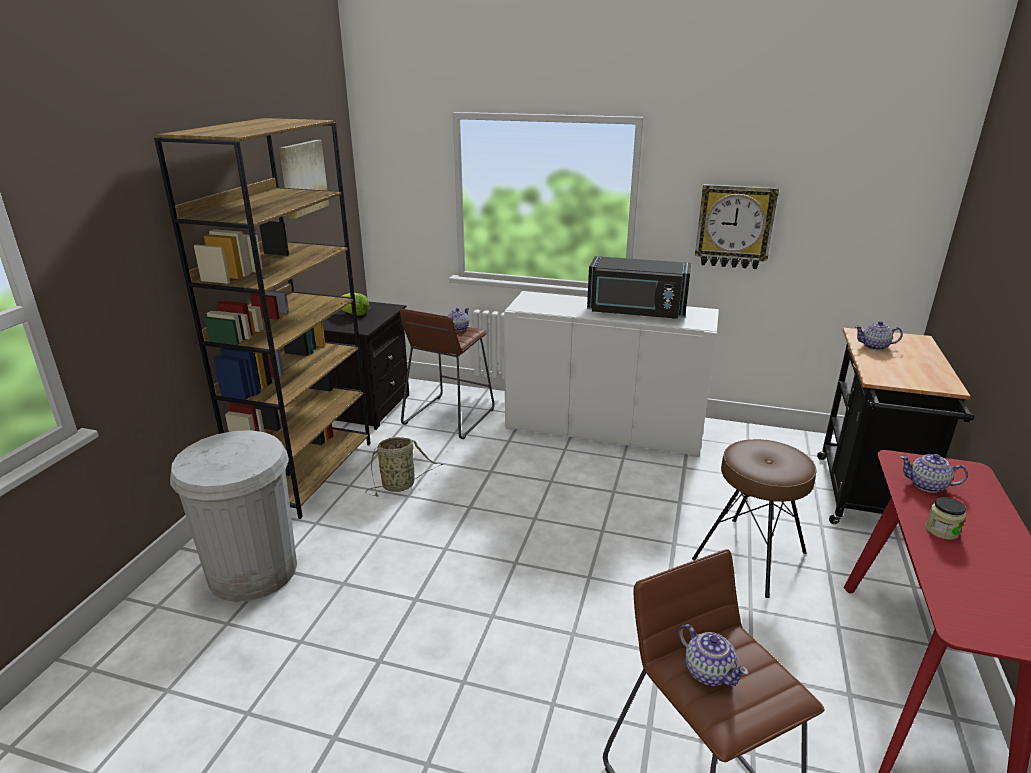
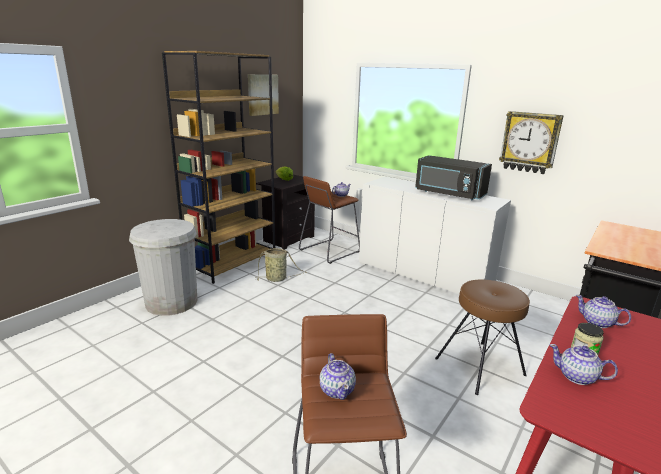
camera: 20 degrees right, 5 degrees down
teapot [855,321,903,350] -> teapot moved to [550,344,618,385]

